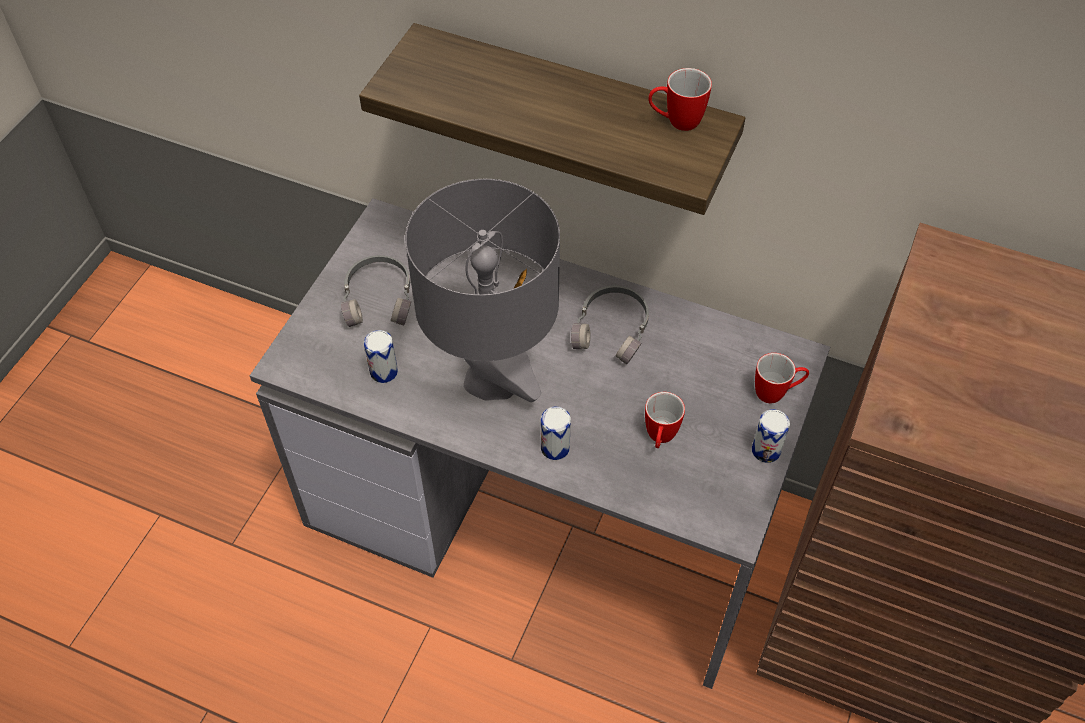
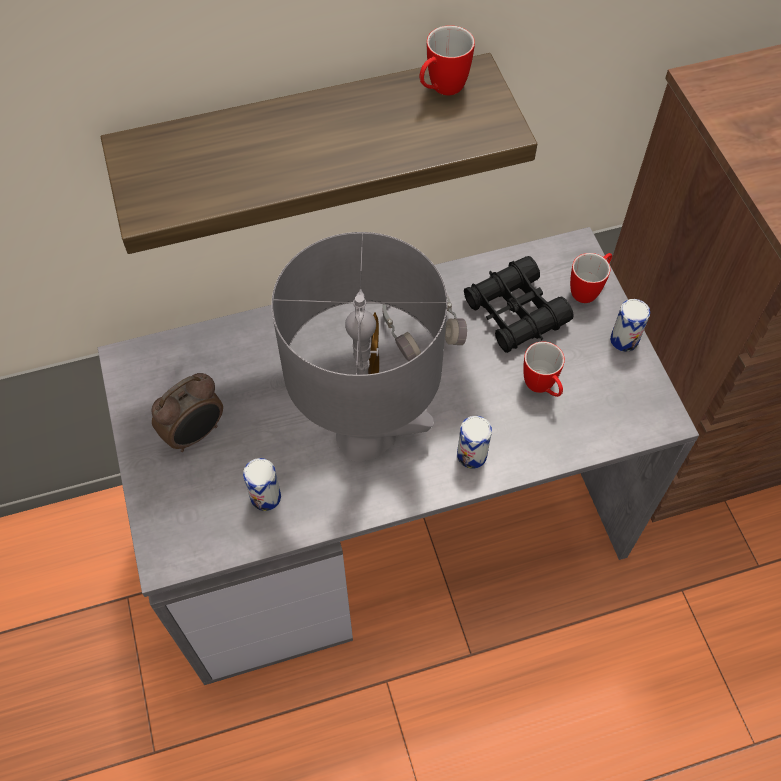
camera: 40 degrees left, 5 degrees up
grey headphones [341,255,411,327] -> alarm clock [151,373,223,452]
none -> black binoculars [464,256,574,353]

